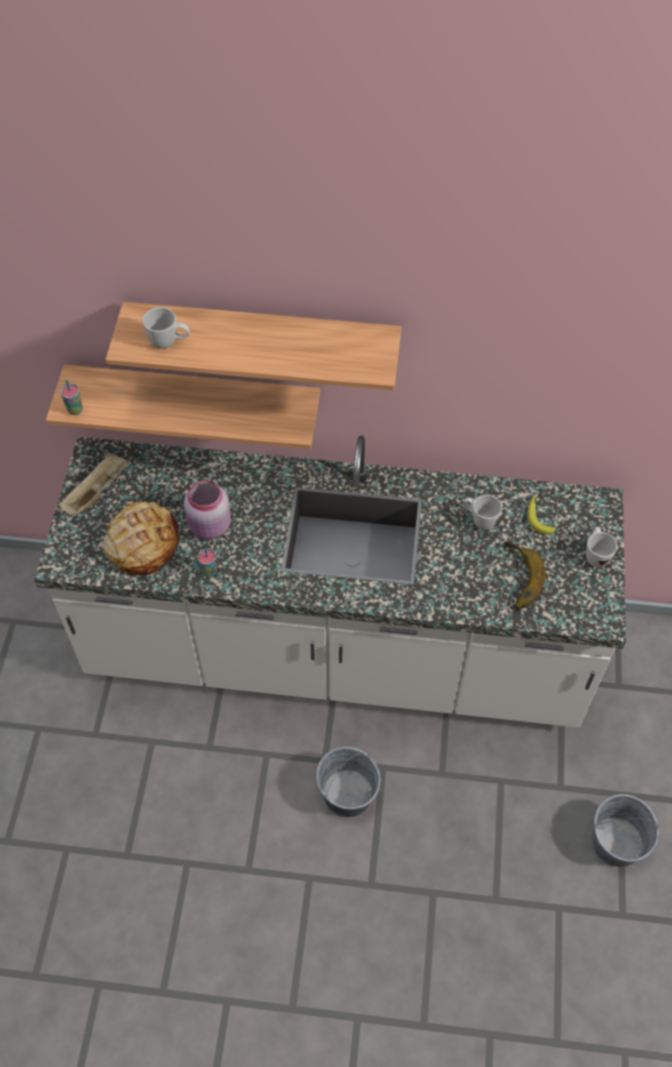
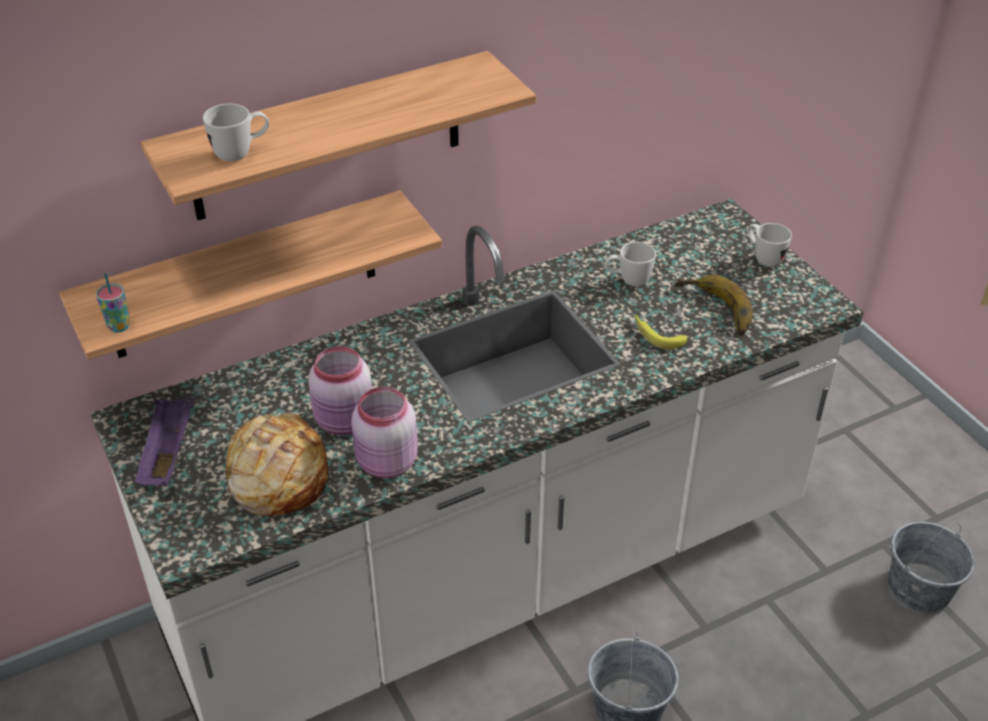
camera: 35 degrees left, 15 degrees down
beige tray [59,452,131,517] -> purple tray [134,397,194,486]
cup [197,548,217,577] -> pink jar [351,387,418,478]
banana [528,495,556,535] -> banana moved to [634,315,687,349]

